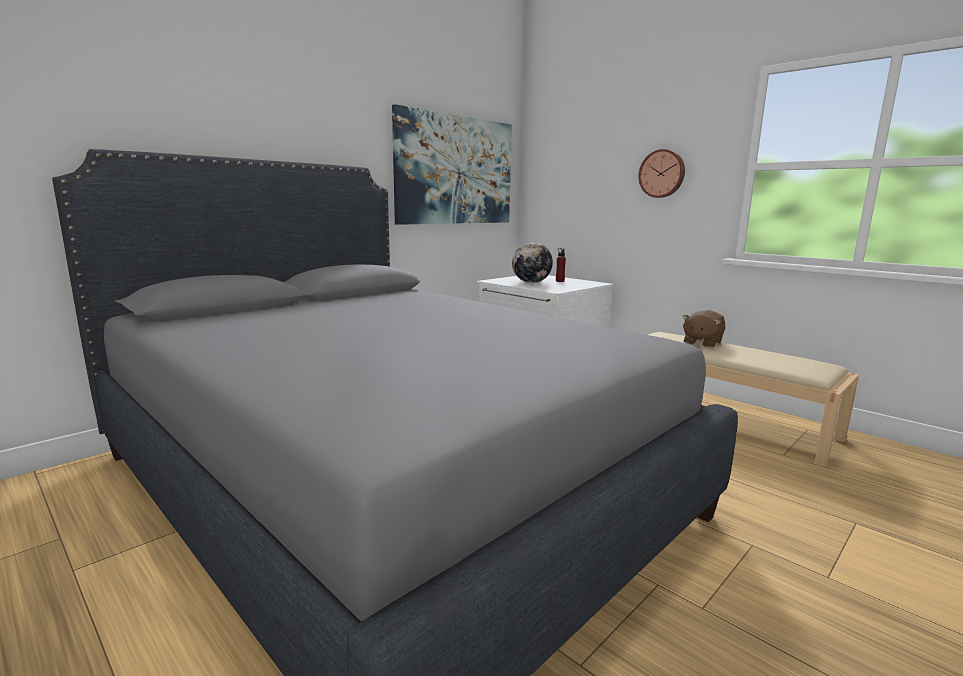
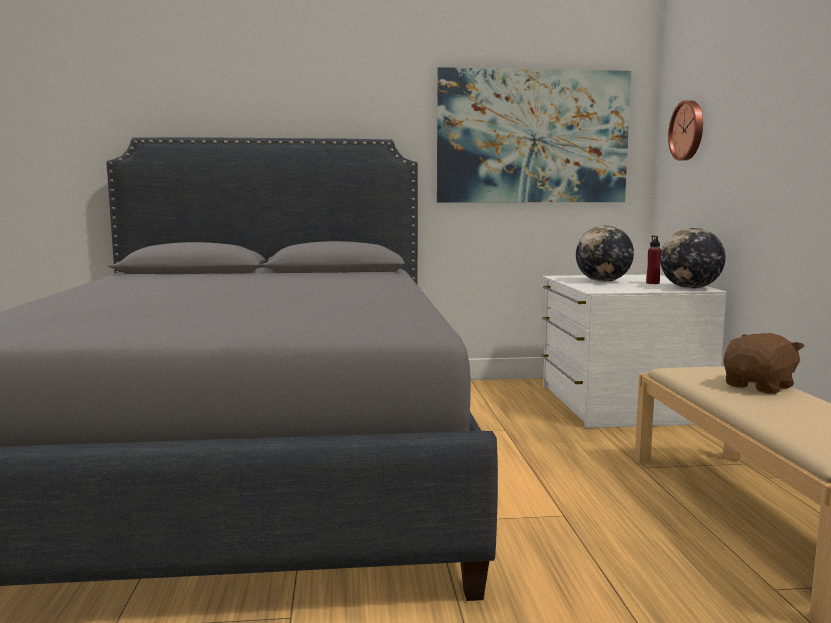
camera: 40 degrees right, 5 degrees down
wall clock [638,149,685,198] -> wall clock moved to [668,100,703,160]
brown plush toy [682,310,726,348] -> brown plush toy turned 150 degrees clockwise [723,333,805,394]
none -> globe [660,228,726,289]

